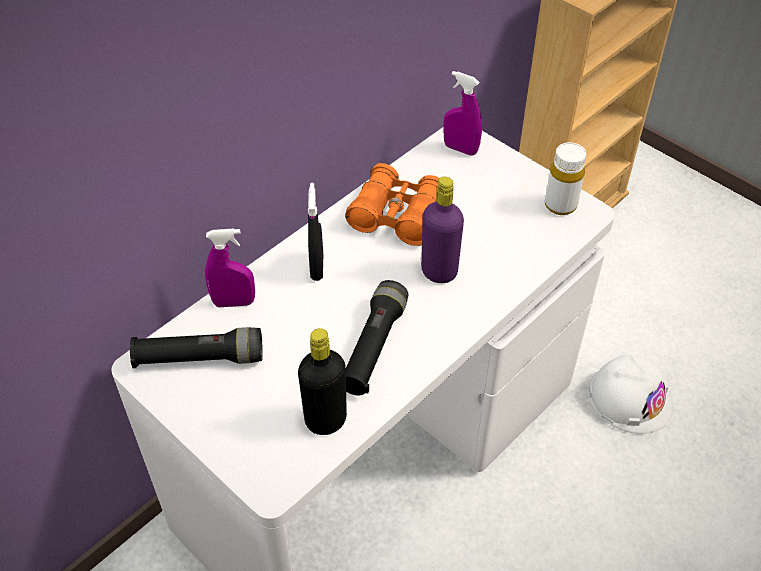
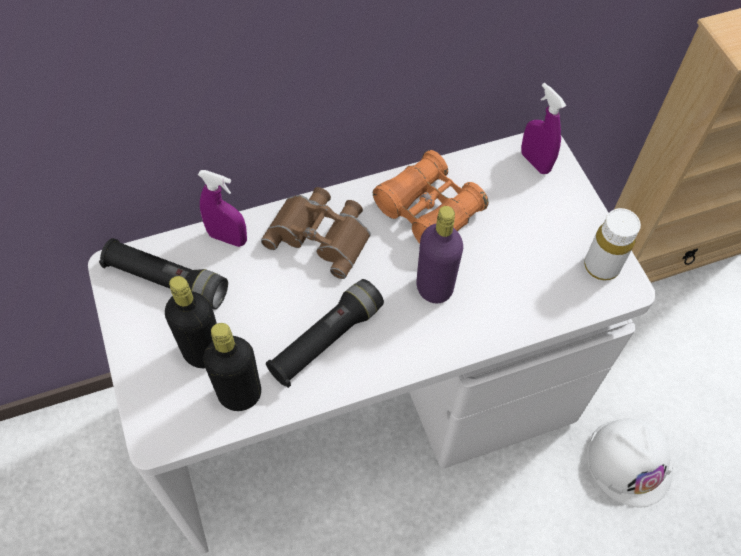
camera: 25 degrees right, 10 degrees up
black spray bottle [308,183,323,281] -> brown binoculars [261,187,371,279]
none -> black bottle [165,276,217,368]

